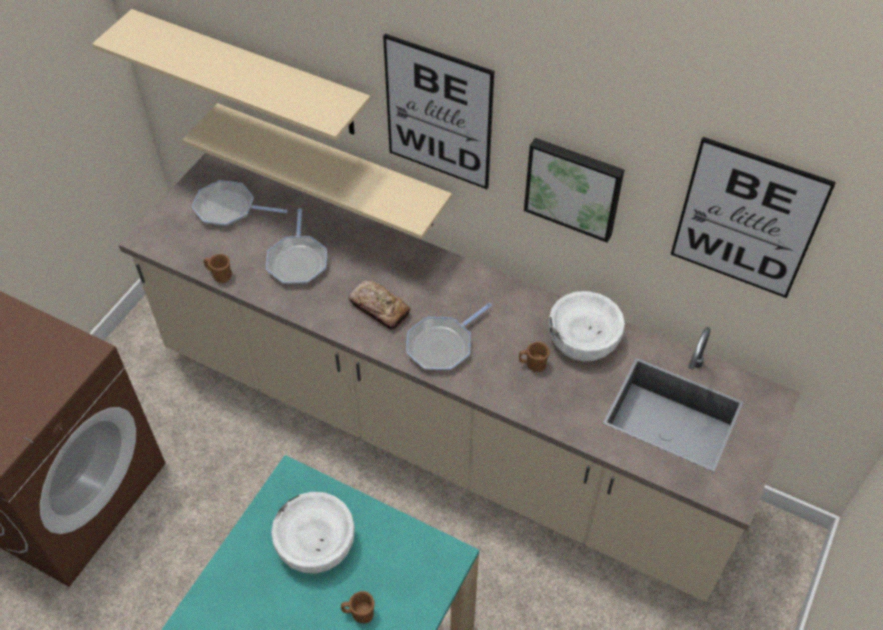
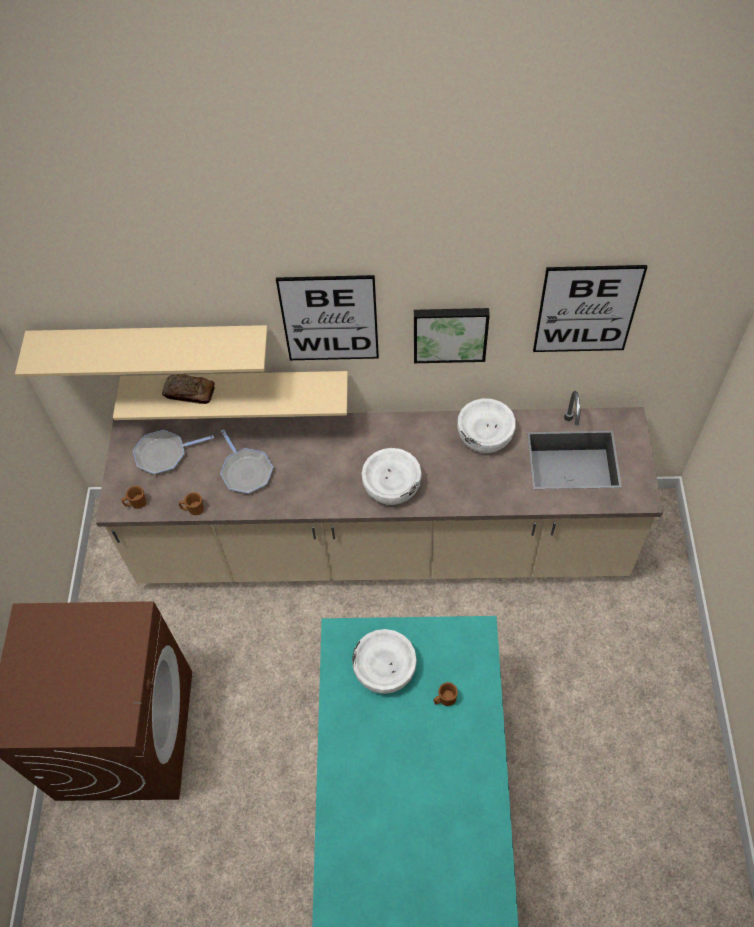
camera: 25 degrees left, 5 degrees up
bread [348,280,410,329] -> bread moved to [162,374,215,404]
frying pan [406,303,492,371] -> white bowl [362,448,422,505]
brown mug [519,342,550,372] -> brown mug moved to [122,486,147,509]

